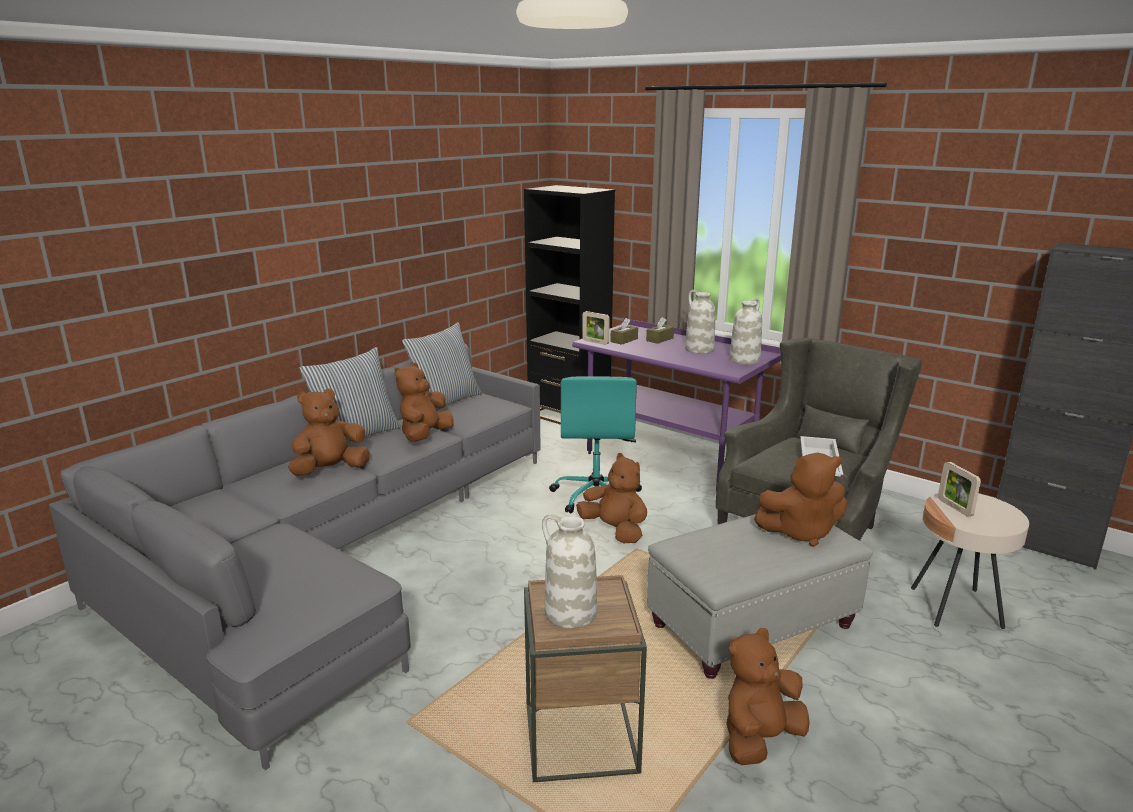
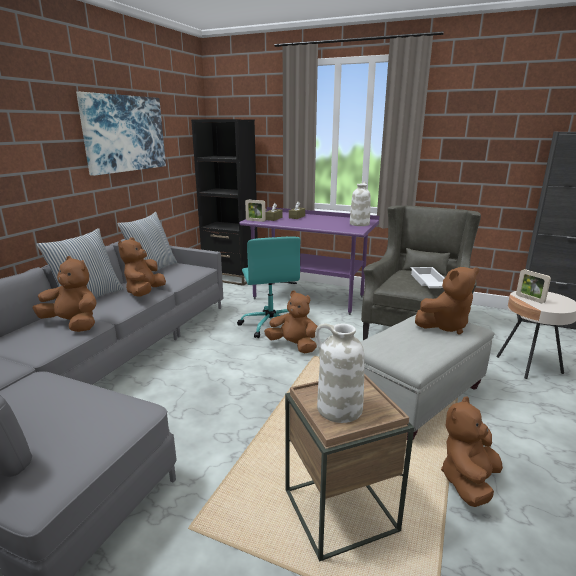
camera: 15 degrees left, 0 degrees up
brown plush toy [288,389,370,476] -> brown plush toy turned 75 degrees clockwise [32,256,97,332]
white vase [685,290,715,354] -> none
none -> picture [76,92,166,176]

